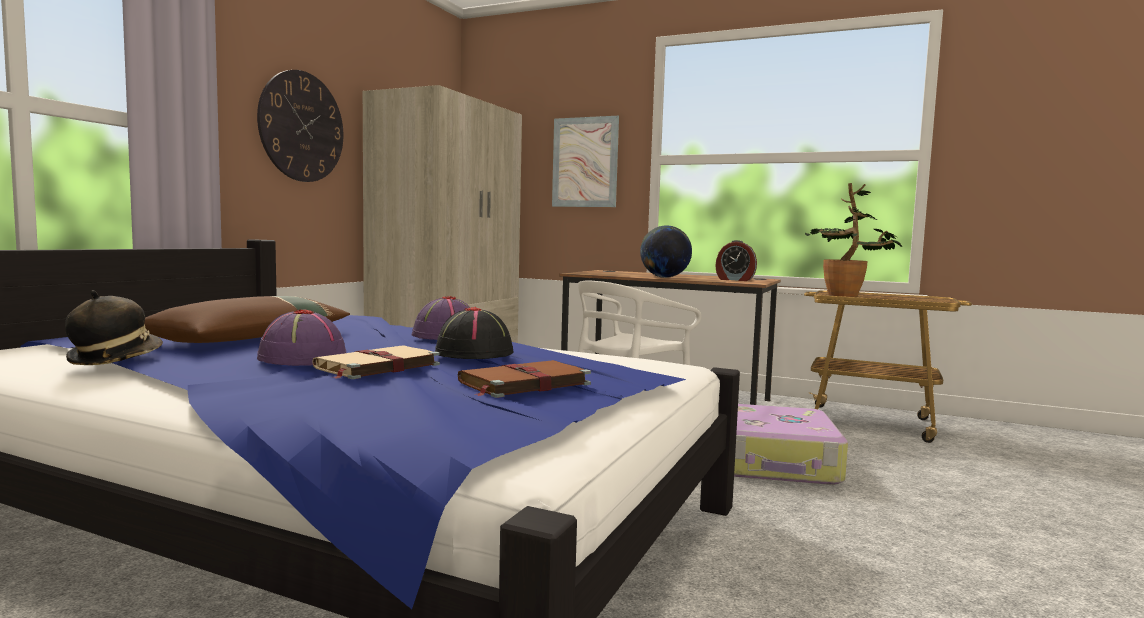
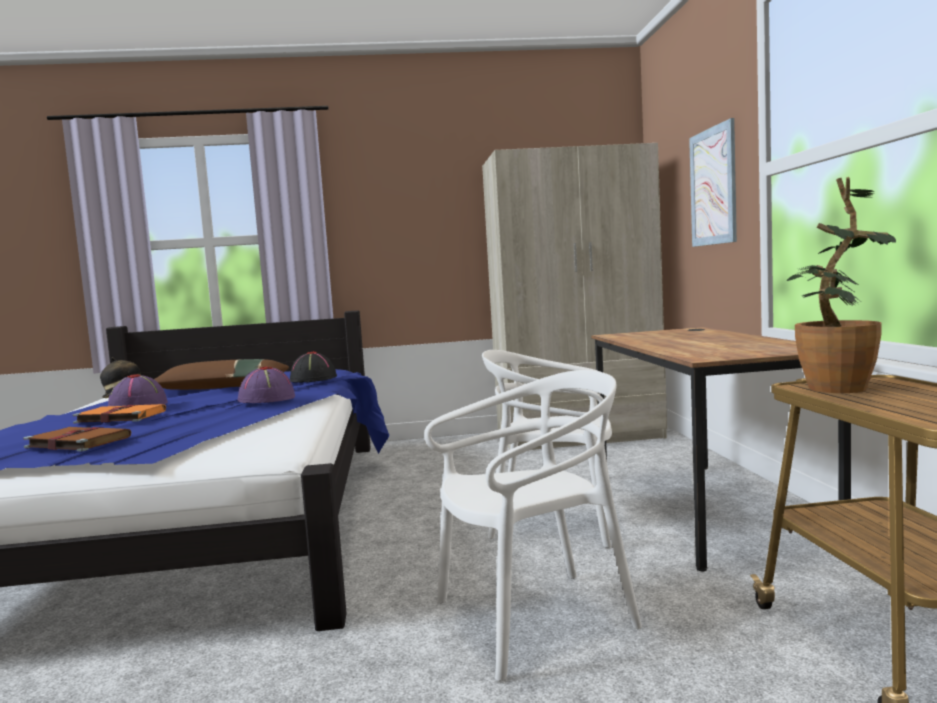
camera: 60 degrees right, 0 degrees up
wall clock [257,70,343,182] -> none
beige book [312,345,440,379] -> orange book [73,404,166,423]
black hat [435,307,514,359] -> black hat moved to [290,351,337,382]
globe [640,225,692,278] -> none
alarm clock [715,240,757,281] -> none
suitcase [734,404,848,485] -> white chair [424,370,642,681]

